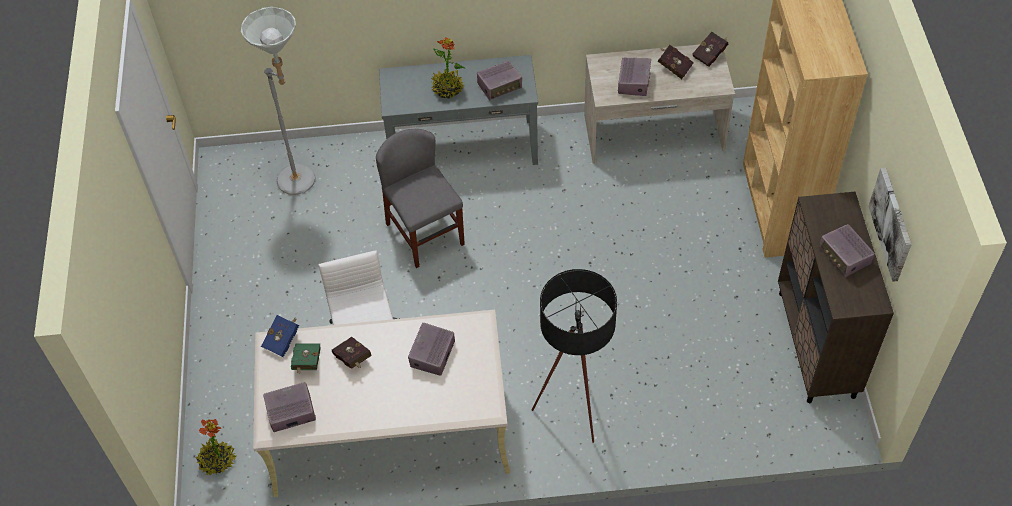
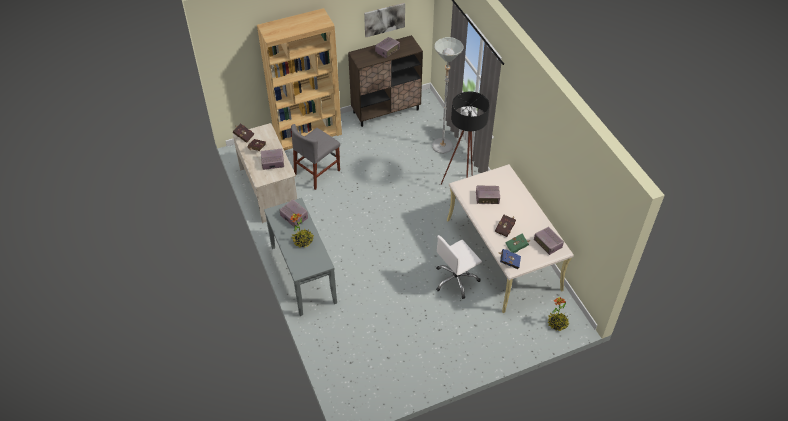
camera: 110 degrees left, 5 degrees down
grey floor lamp [241,7,316,195] -> grey floor lamp moved to [432,37,463,154]
grey chair [376,129,465,268] -> grey chair moved to [291,124,340,190]

